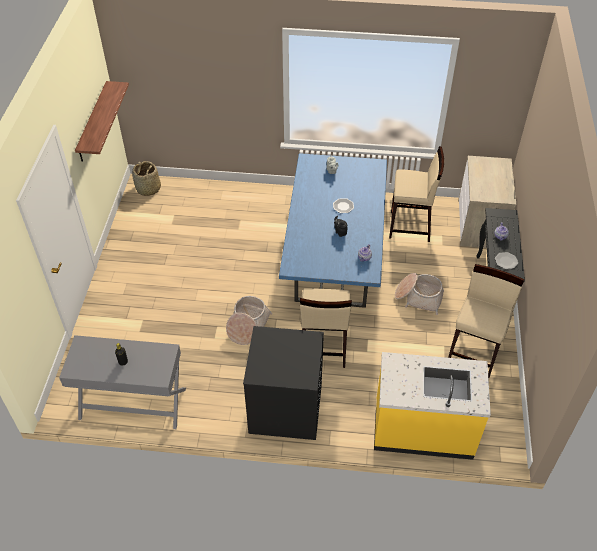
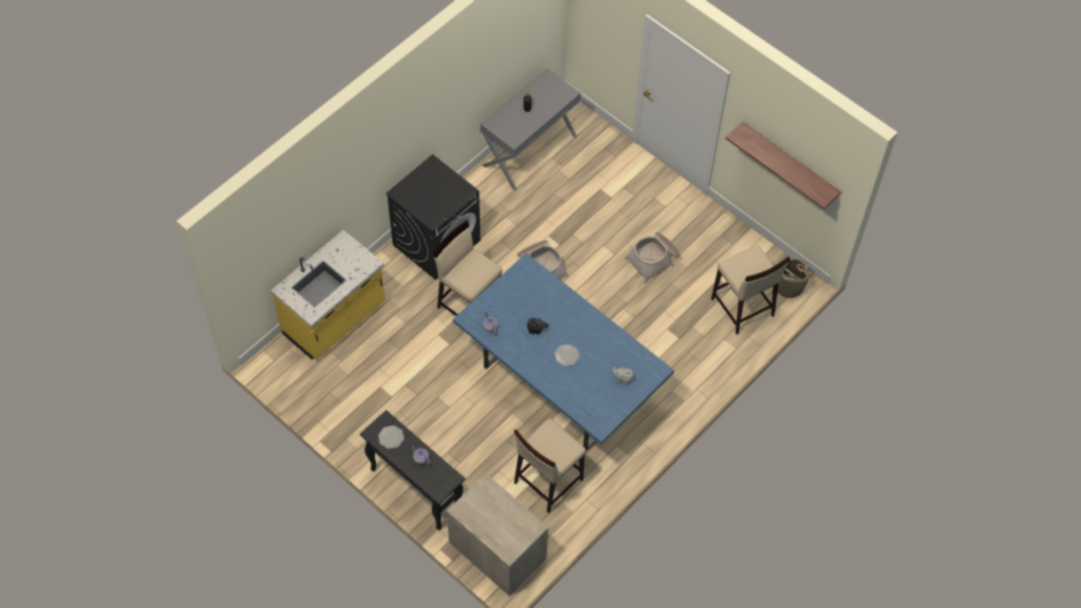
camera: 125 degrees right, 10 degrees up
basket [395,273,444,315] -> basket moved to [625,232,681,283]
beige stool [448,264,524,378] -> beige stool moved to [711,245,790,335]

